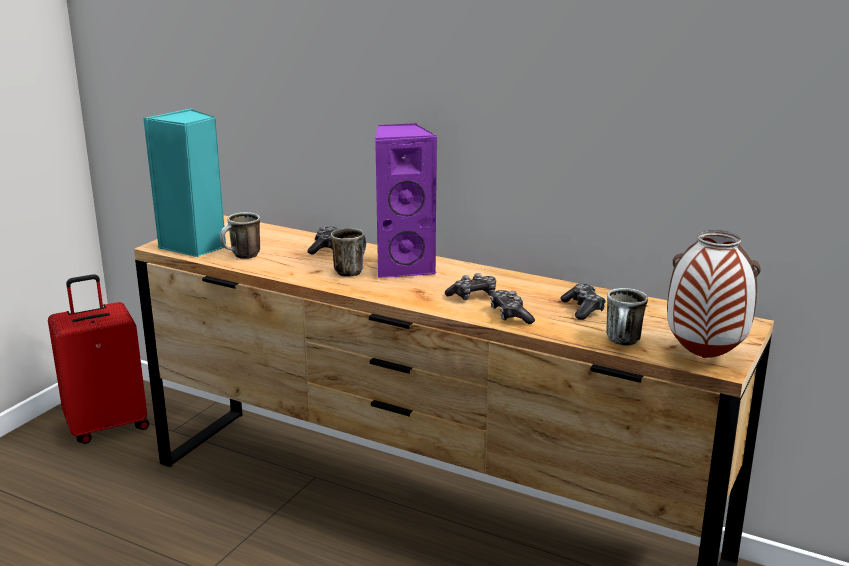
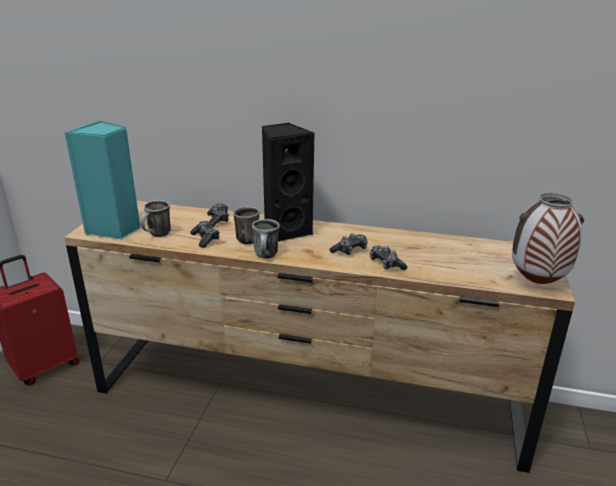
camera: 15 degrees left, 5 degrees up
purple speaker [375,123,437,278] -> black speaker [262,123,314,242]
game controller [560,283,606,320] -> game controller moved to [190,221,220,248]
mug [606,288,648,346] -> mug moved to [252,219,280,258]

